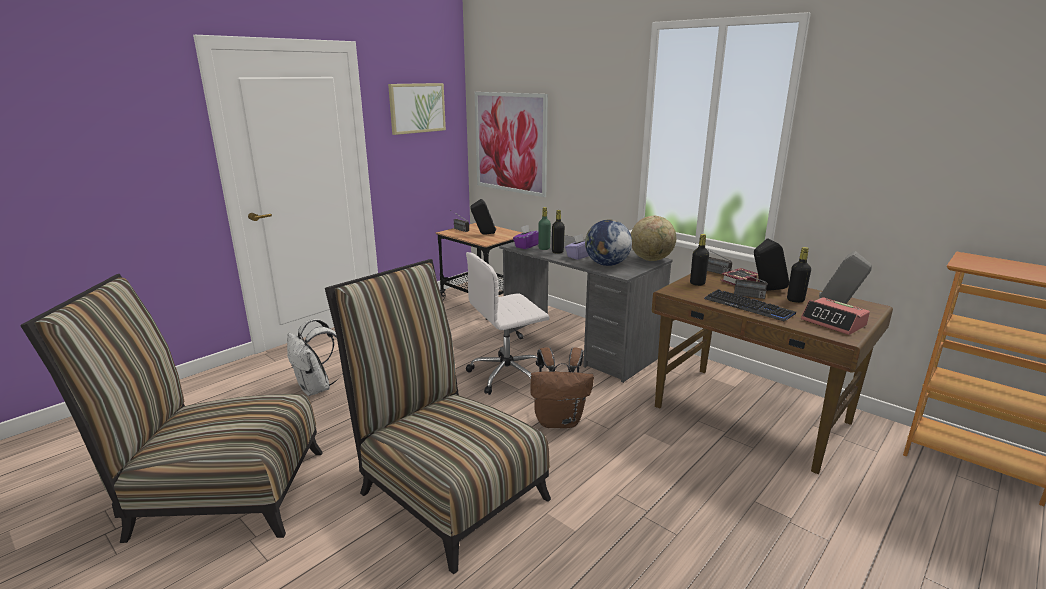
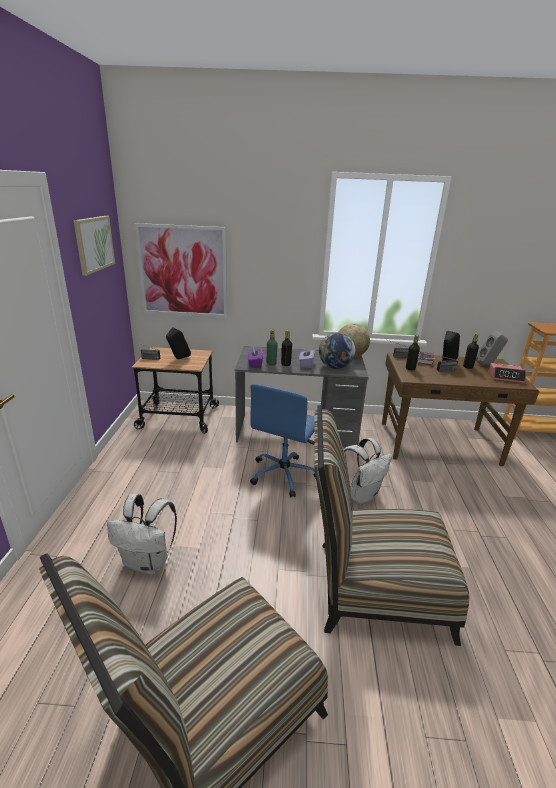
camera: 40 degrees left, 5 degrees up
white office chair [466,252,549,395] -> blue office chair [250,384,316,497]
brown backpack [530,347,594,428] -> white backpack [343,438,392,505]
keyboard [704,289,796,321] -> none

